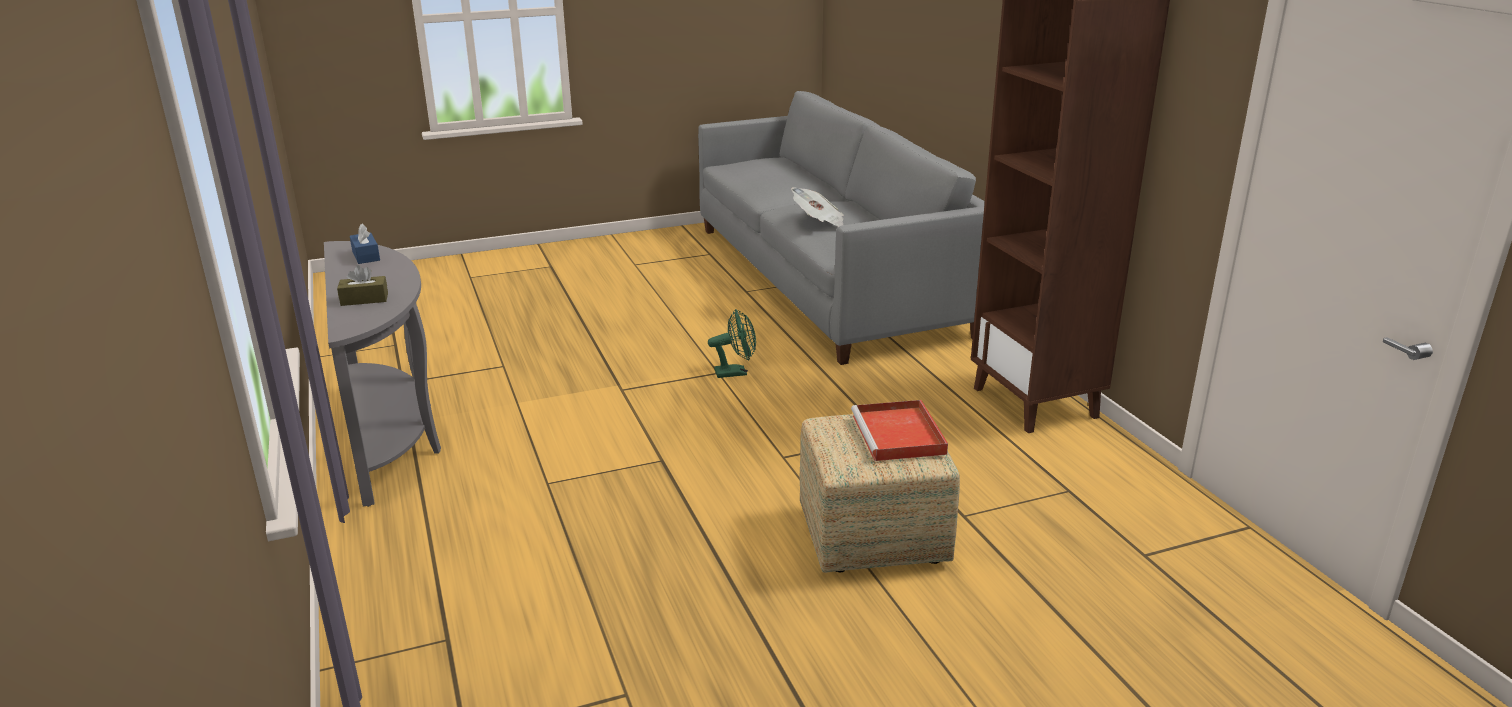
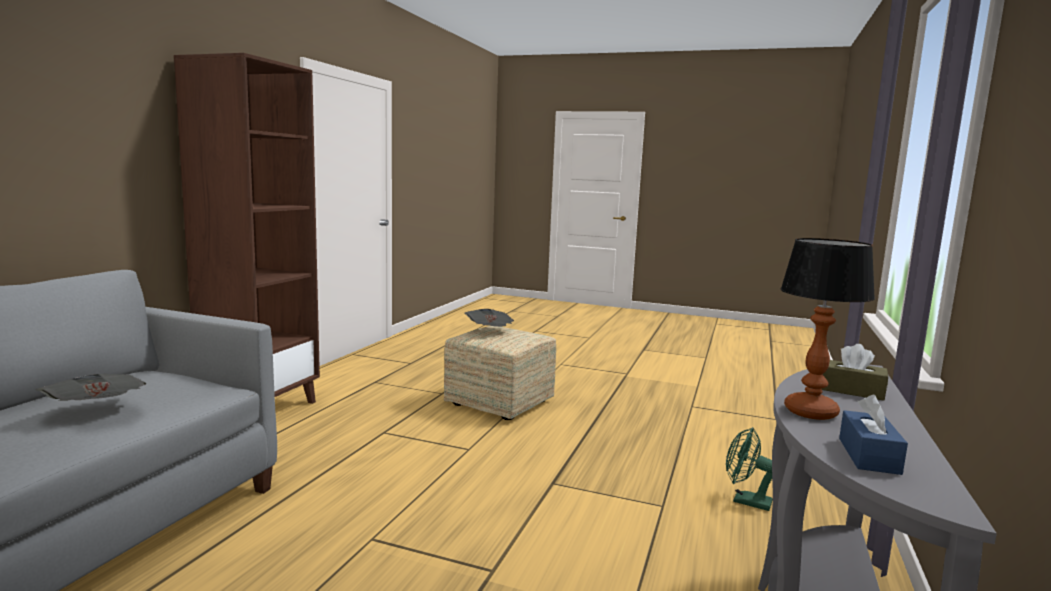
camera: 140 degrees left, 15 degrees down
green fan [708,309,756,378] -> green fan moved to [726,427,773,511]
red tray [851,400,948,461] -> newspaper [464,309,514,327]
none -> table lamp [781,238,875,420]

